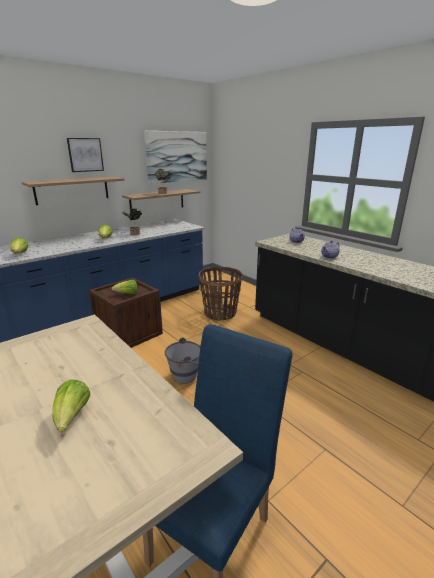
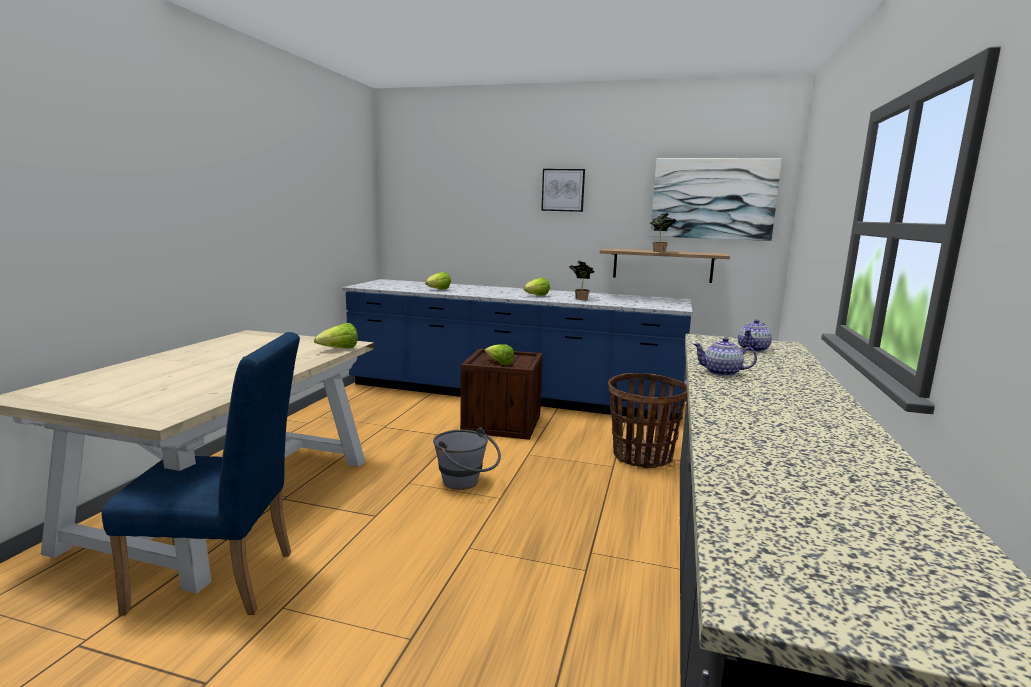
camera: 55 degrees right, 10 degrees down
shelf [22,177,124,205] -> none
lettuce [52,379,90,432] -> lettuce moved to [314,323,358,348]

